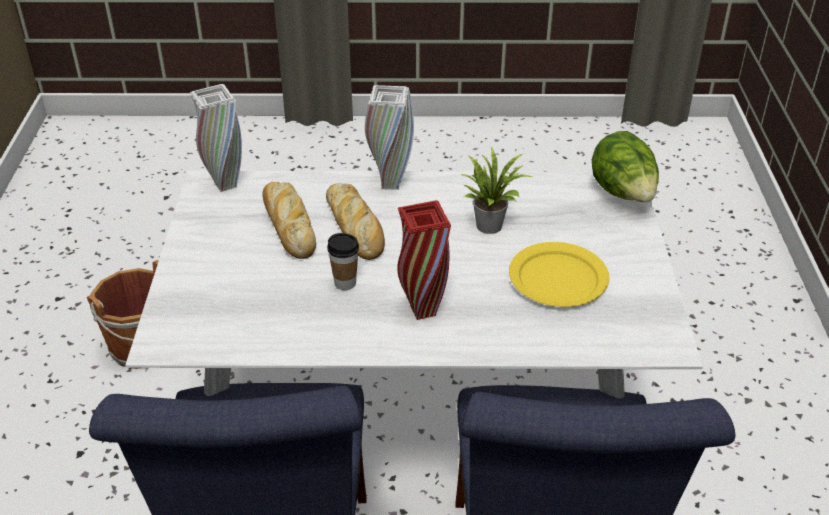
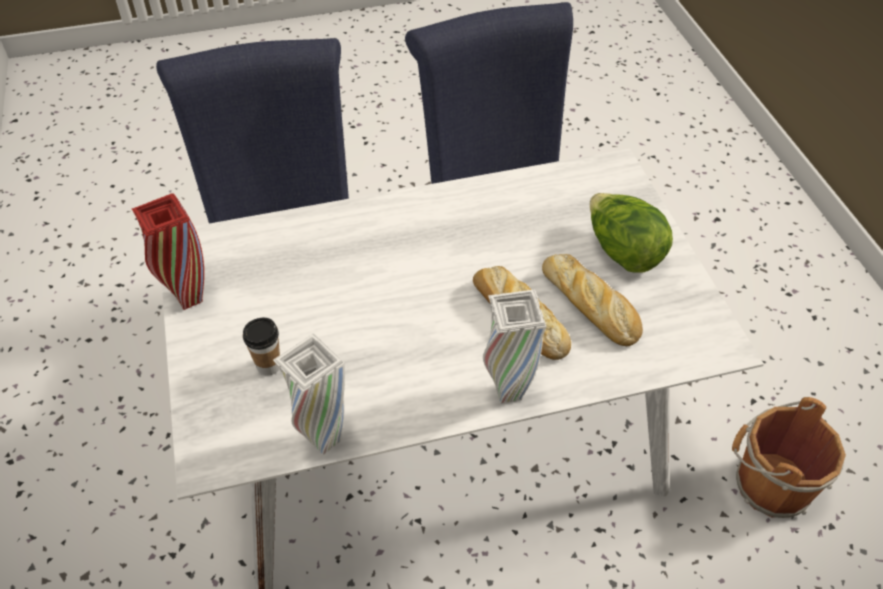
camera: 165 degrees right, 10 degrees up
white vase [190,84,242,192] -> white vase moved to [273,333,345,455]
cup [327,233,359,290] -> cup moved to [243,318,280,376]
red vase [397,200,451,320] -> red vase moved to [132,193,204,310]
potted plant [460,147,532,234] -> none
yellow plate [509,242,609,307] -> none
lettuce [592,131,659,202] -> lettuce moved to [590,193,673,273]

